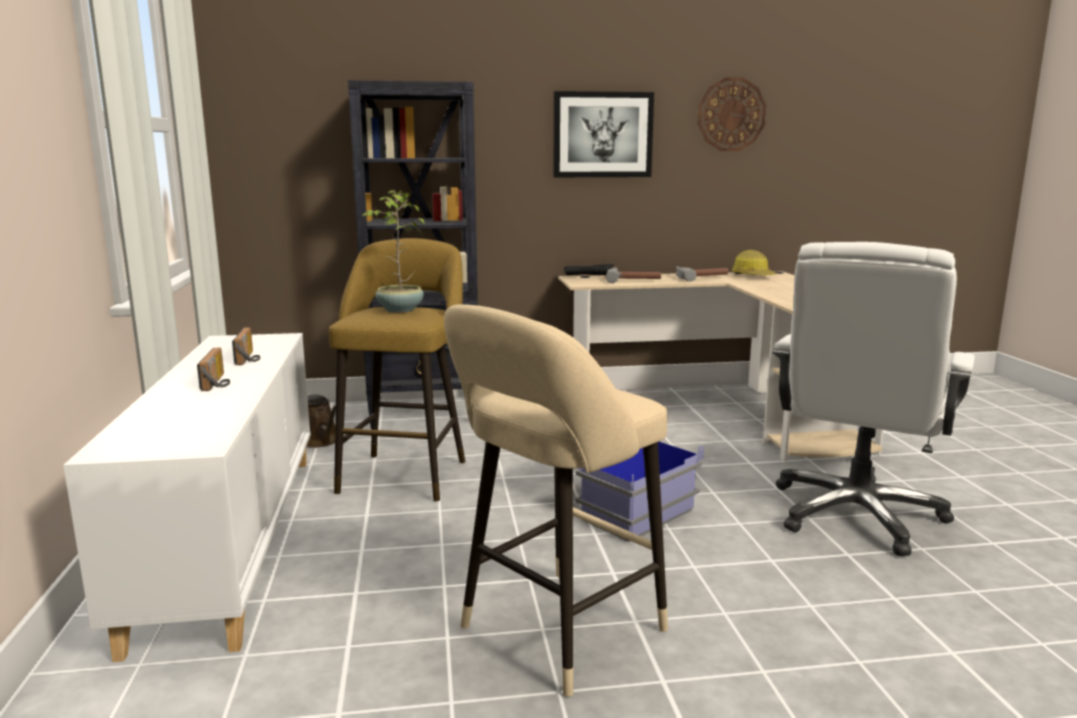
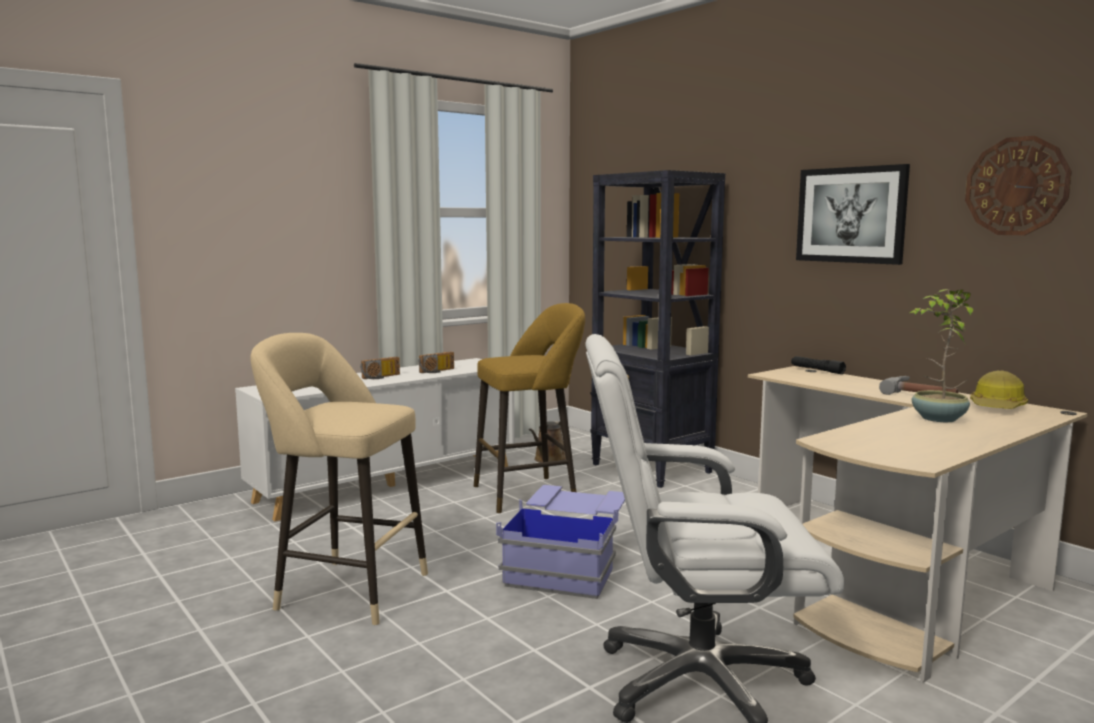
camera: 60 degrees right, 5 degrees down
potted plant [362,190,425,312] -> potted plant moved to [910,289,973,422]
hammer [606,267,661,283] -> none

